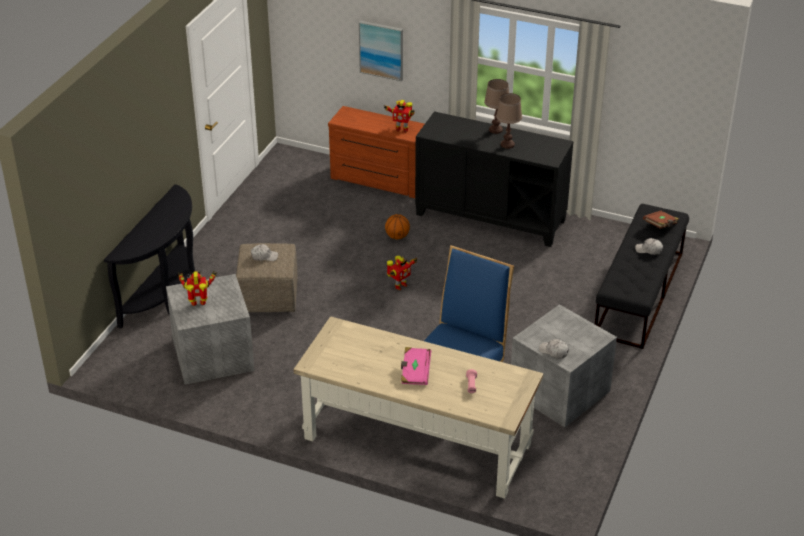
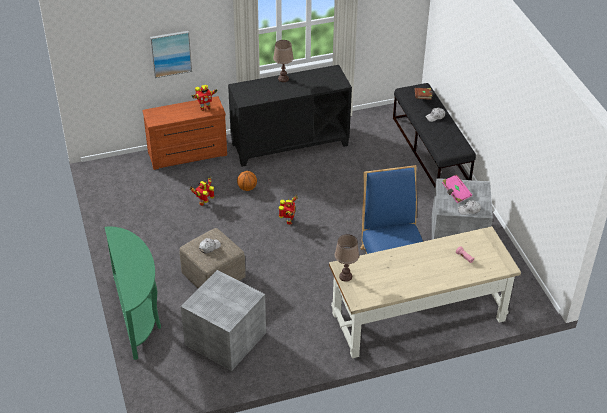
camera: 40 degrees left, 5 degrees up
black console table [104,184,195,328] -> green console table [105,227,161,360]
toy robot [178,271,216,306] -> toy robot moved to [190,176,214,206]
pink book [401,347,431,385] -> pink book moved to [442,174,472,203]
brown table lamp [496,93,522,149] -> brown table lamp moved to [335,234,359,282]

